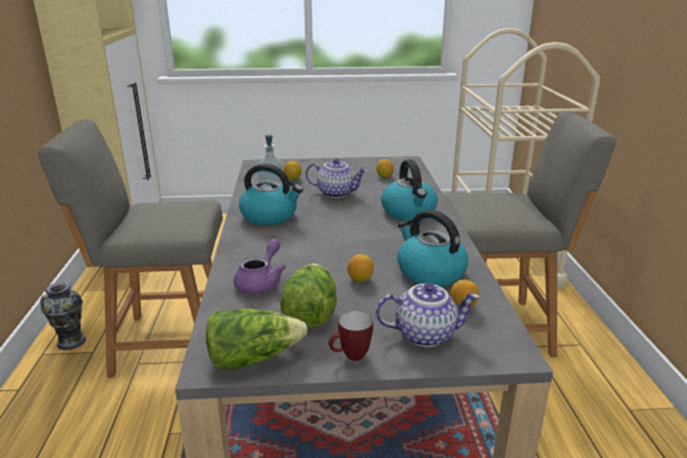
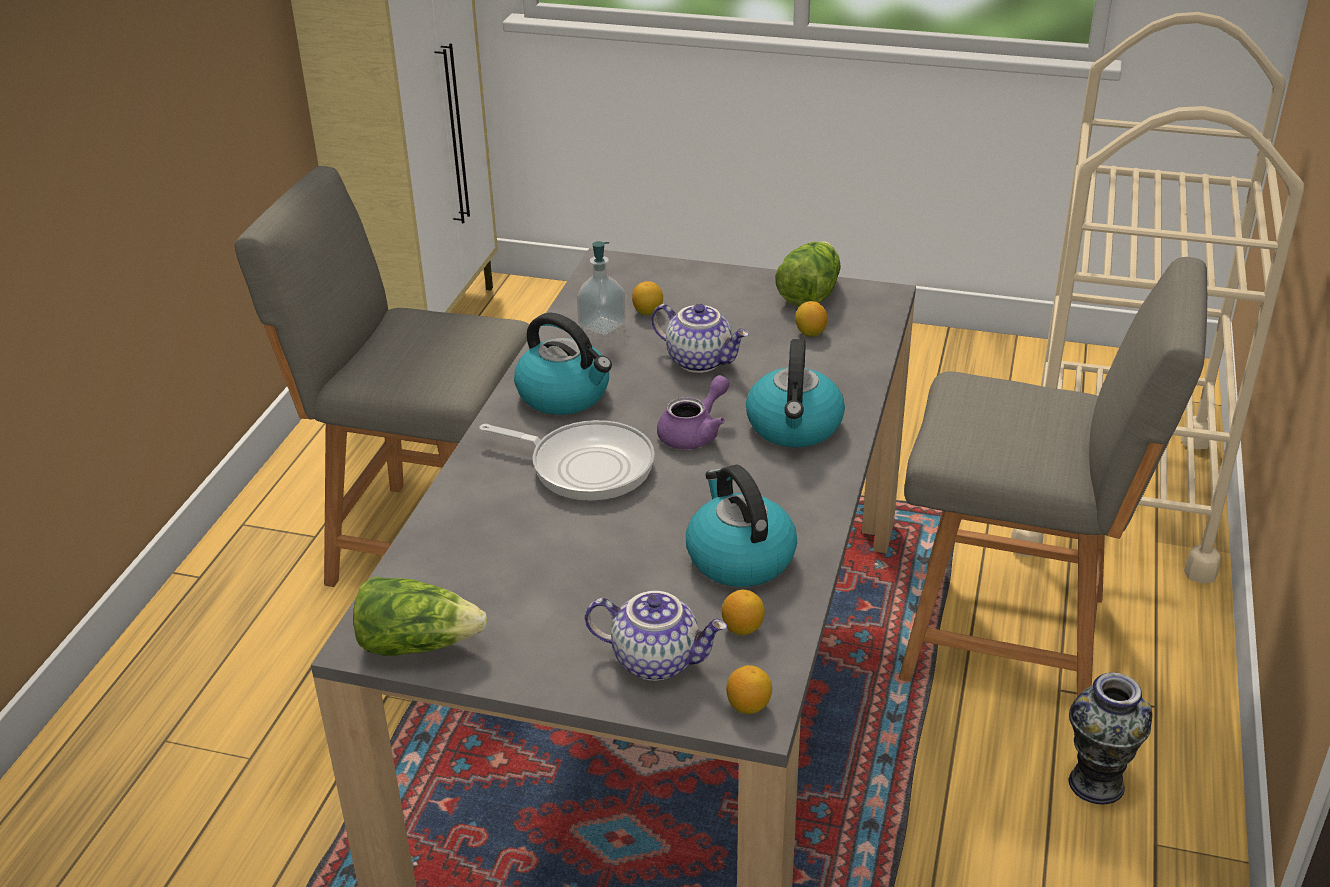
camera: 20 degrees right, 10 degrees up
vase [40,282,86,350] -> vase moved to [1069,672,1152,804]
purple teapot [234,239,286,294] -> purple teapot moved to [657,375,730,449]
lettuce [280,264,337,329] -> lettuce moved to [775,241,841,306]
mug [329,311,373,361] -> none
lemon [347,254,374,282] -> lemon moved to [726,665,772,714]
none -> frying pan [479,420,655,501]

